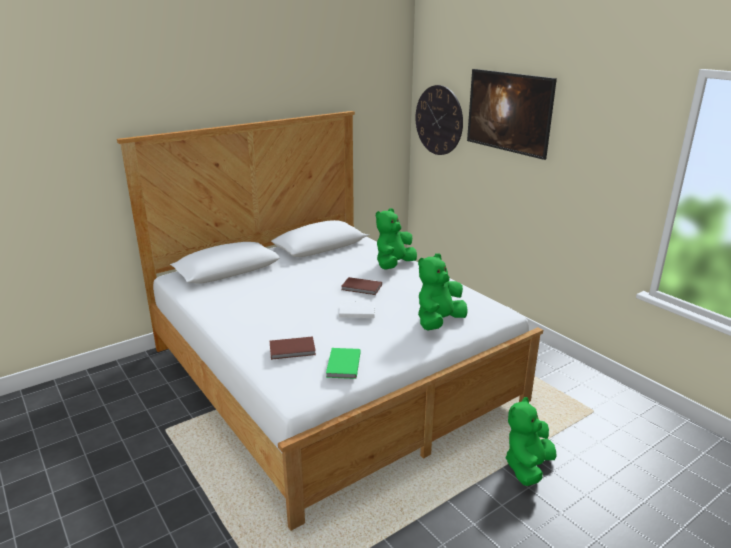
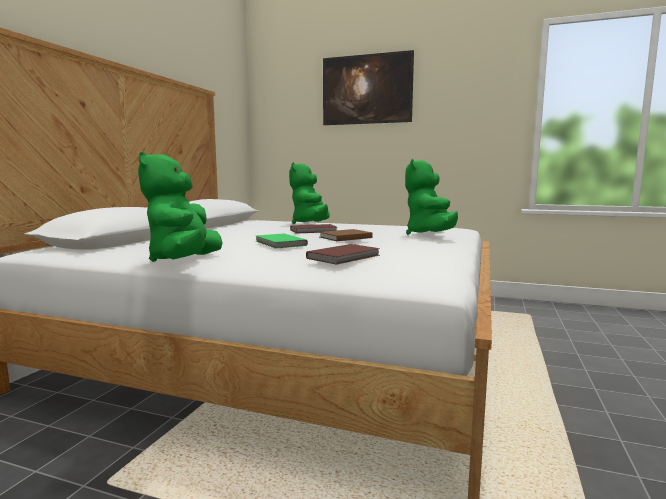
camera: 35 degrees left, 15 degrees down
green book [326,348,361,379] -> green book moved to [256,233,308,249]
white book [339,301,375,318] -> brown book [319,229,373,241]
wall clock [416,85,463,155] -> none
green plush toy [505,397,557,486] -> green plush toy moved to [138,152,223,262]

